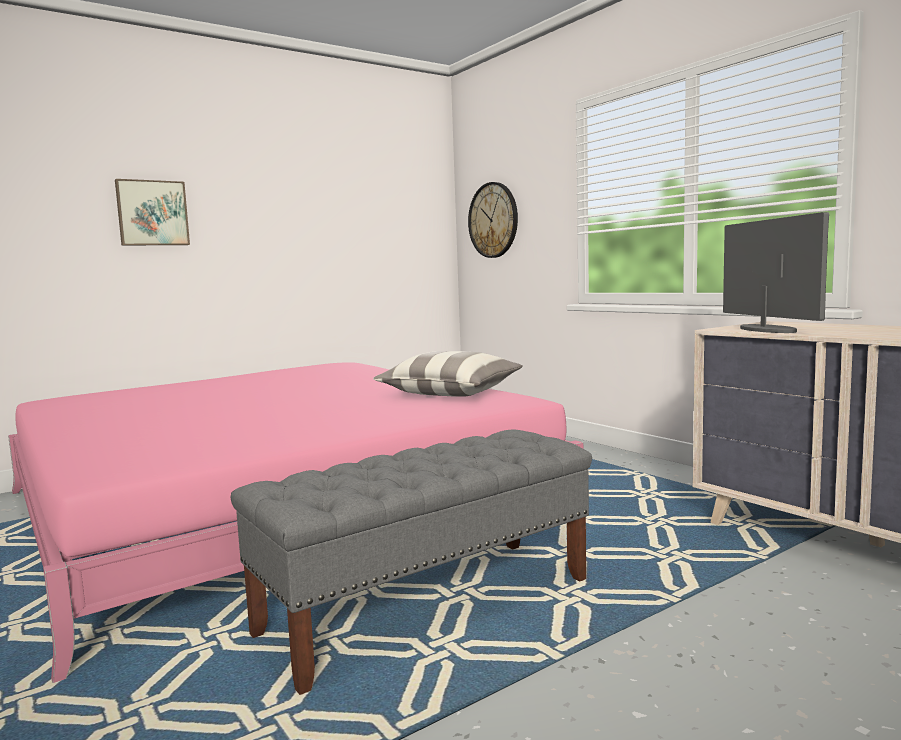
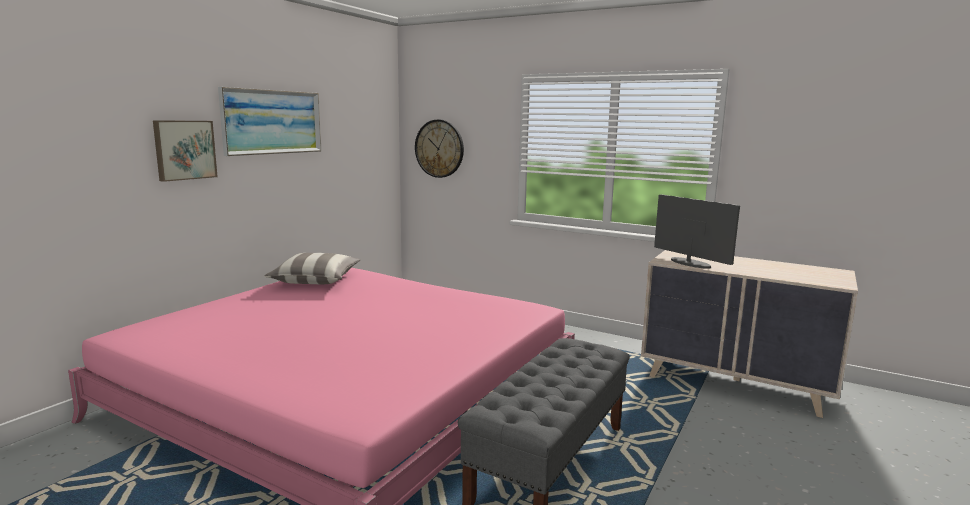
camera: 25 degrees left, 5 degrees up
pillow [373,351,523,397] -> pillow moved to [264,253,360,284]
none -> picture [218,87,321,156]

